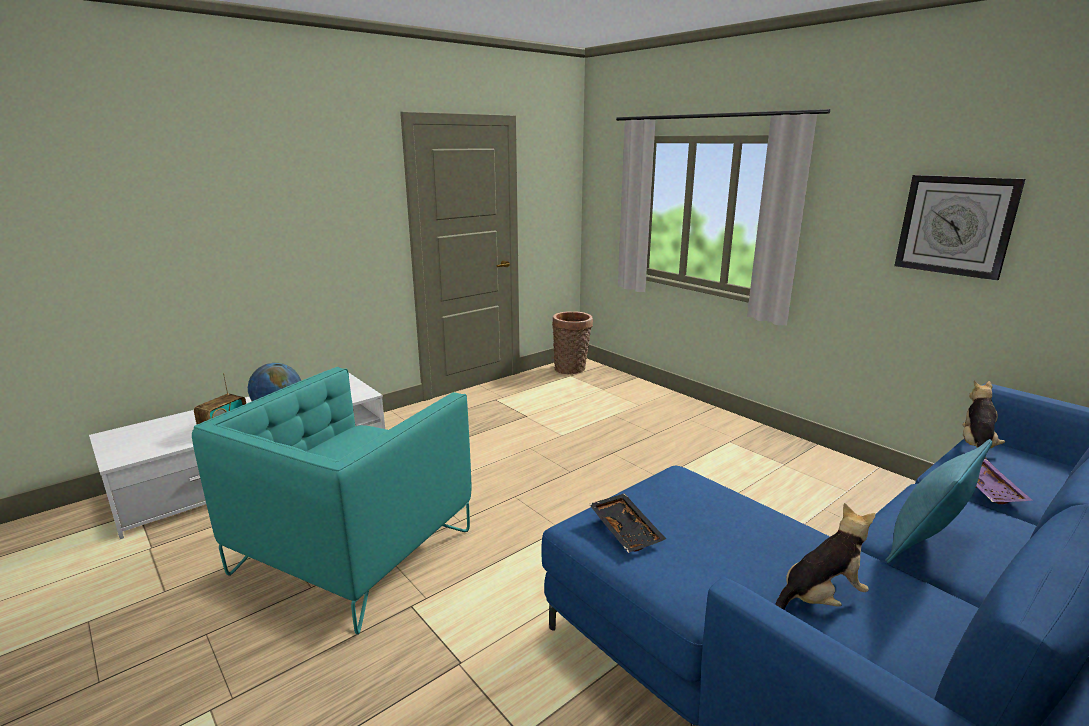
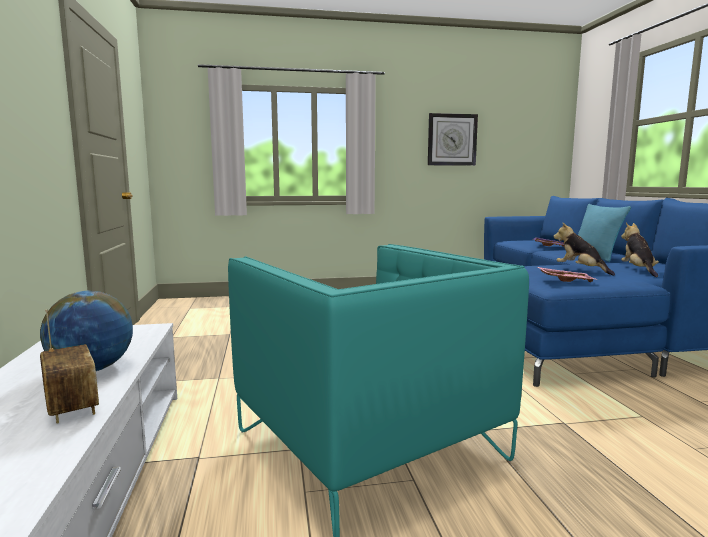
camera: 60 degrees left, 10 degrees down
basket [552,311,593,374] -> none
black tray [589,493,666,553] -> pink tray [538,267,597,282]
plush toy [962,381,1005,459] -> plush toy moved to [553,223,615,276]

